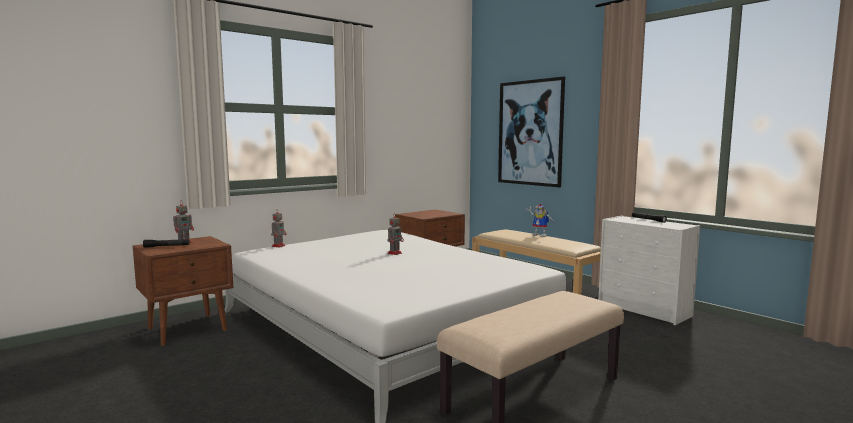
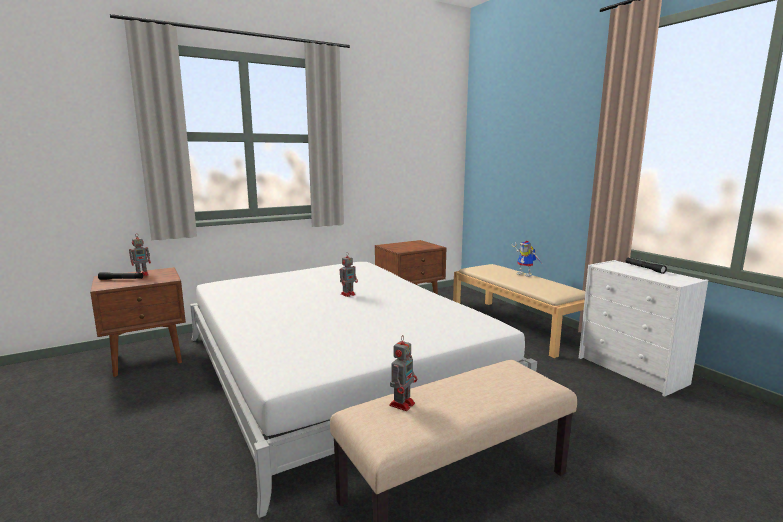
camera: 10 degrees right, 5 degrees up
toy robot [271,209,287,247] -> toy robot moved to [389,335,417,411]
picture [498,76,565,187] -> none

